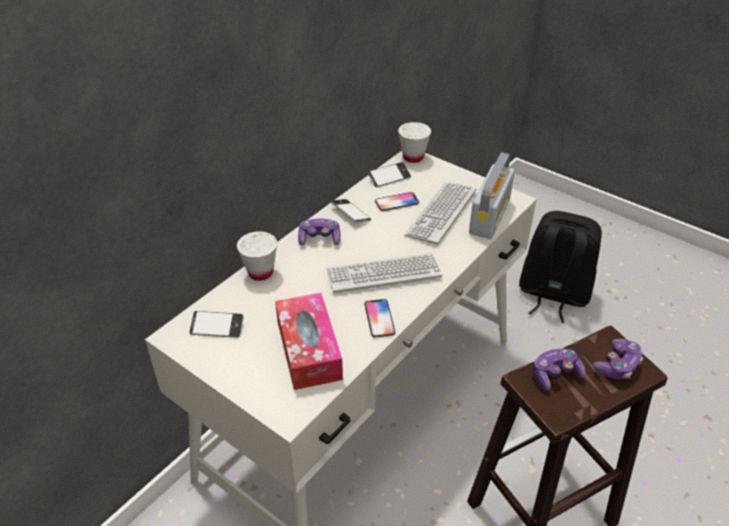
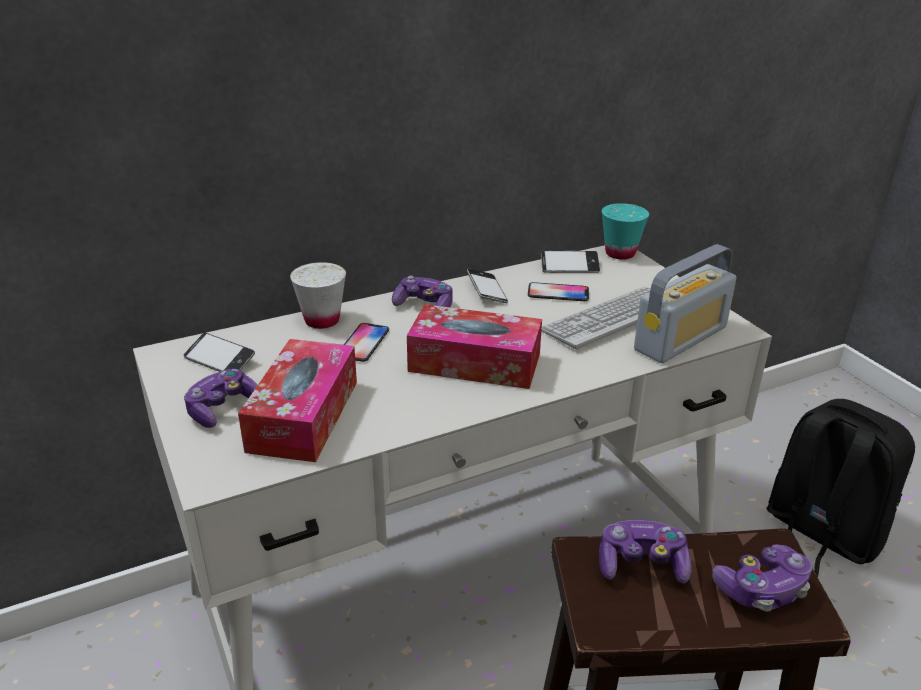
camera: 25 degrees right, 10 degrees down
keyboard [327,253,442,293] -> tissue box [407,304,542,389]
phone [364,299,396,338] -> phone moved to [344,323,389,362]
white cup [398,122,431,163] -> turquoise cup [602,203,649,260]
none -> game controller [184,369,257,428]

